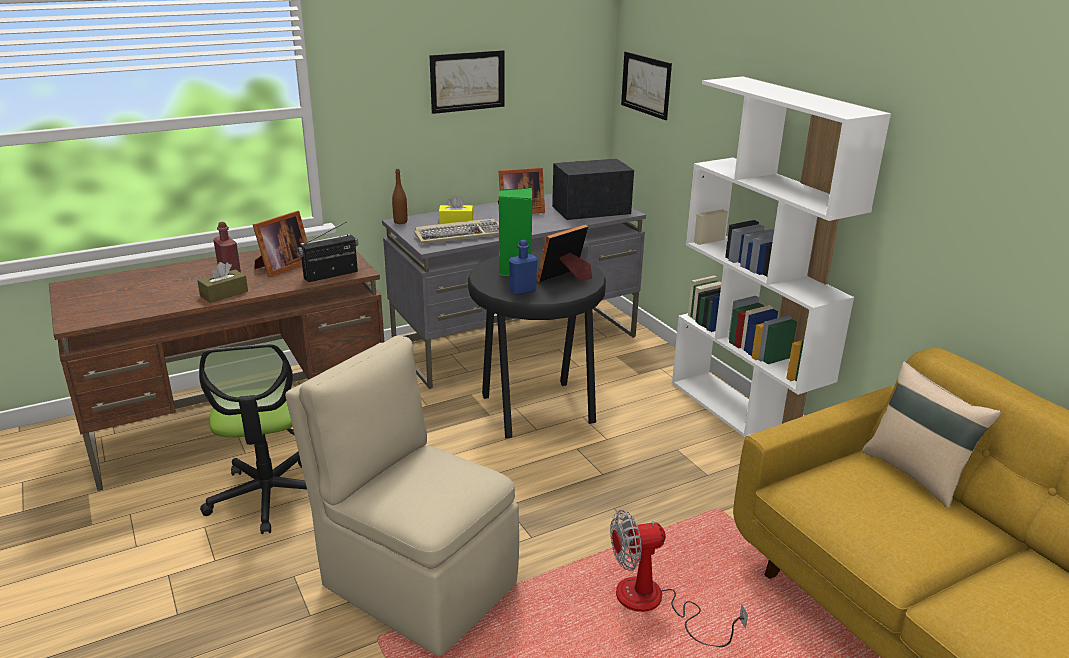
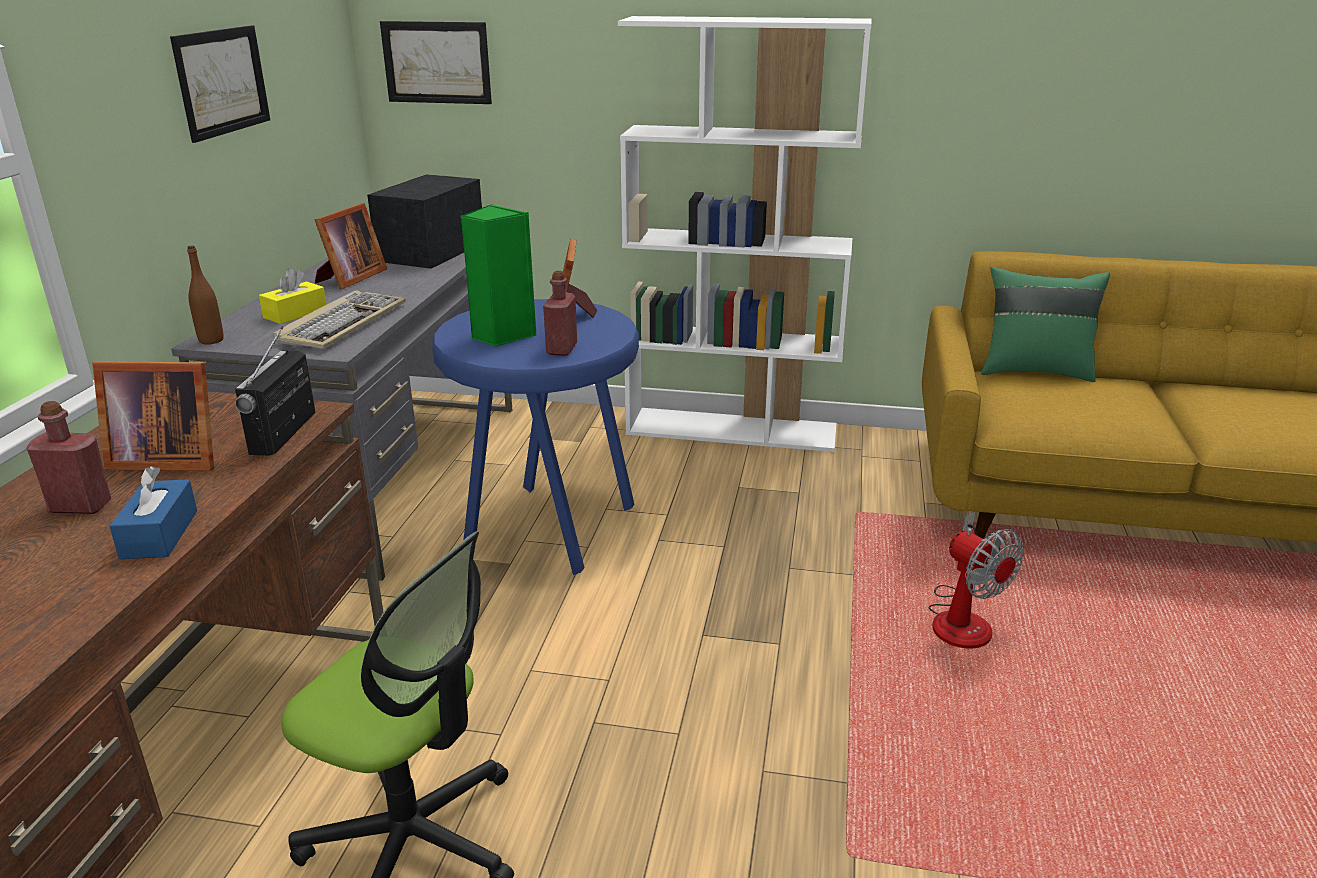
camera: 50 degrees left, 0 degrees up
brown tissue box [197,262,248,303] -> blue tissue box [109,466,197,559]
picture frame [253,211,308,277] -> picture frame turned 105 degrees clockwise [92,361,214,471]
beige chair [285,335,519,656] -> none
black stool [468,252,606,438] -> blue stool [432,299,639,575]
blue bottle [509,240,537,295] -> red bottle [543,271,577,356]
fan [610,510,748,647] -> fan turned 60 degrees counterclockwise [929,512,1024,649]
beige pillow [862,362,1001,508] -> green pillow [981,267,1110,382]

